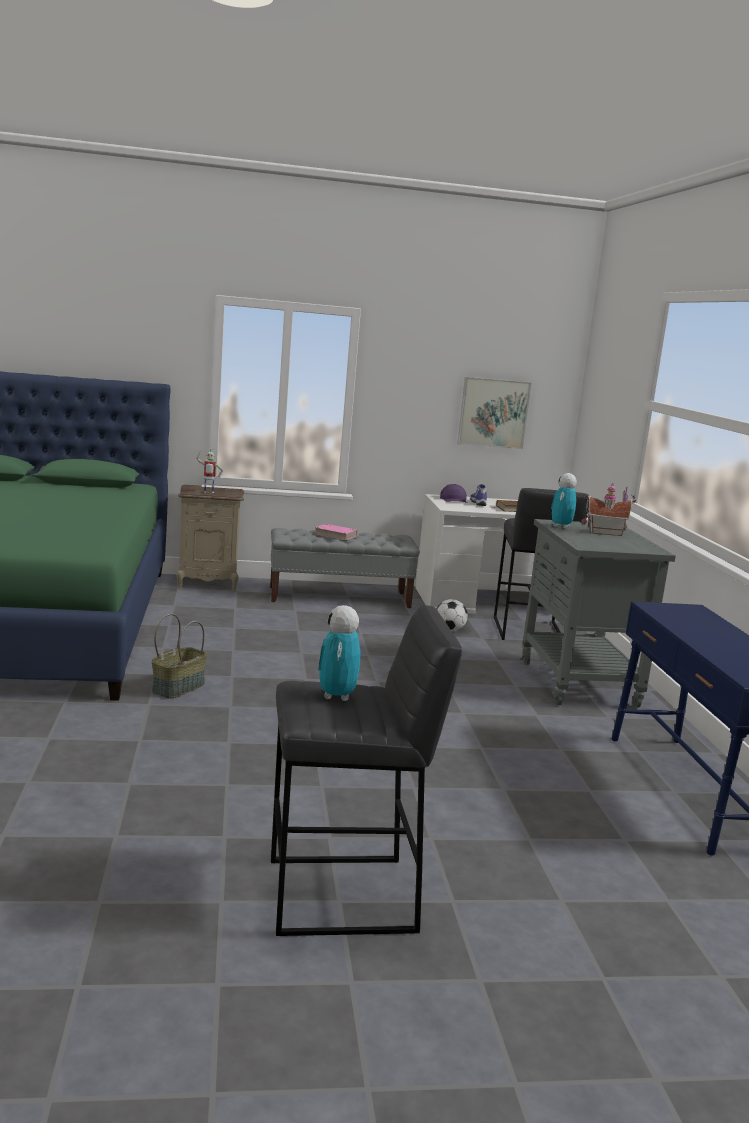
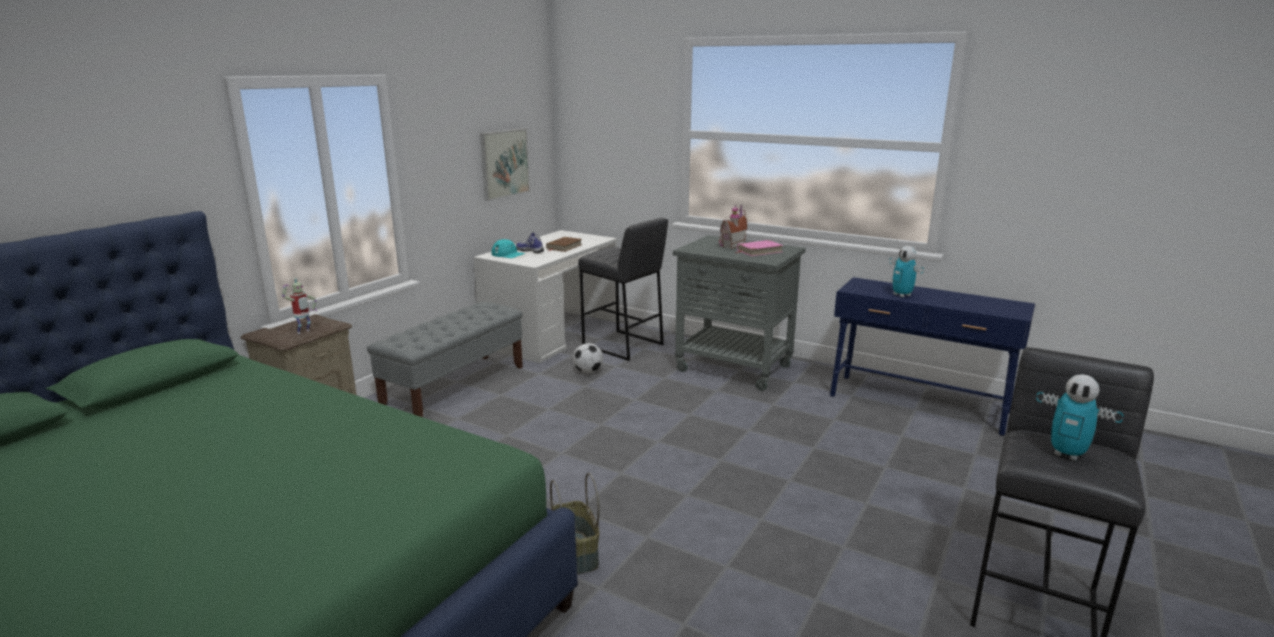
camera: 50 degrees left, 5 degrees up
pink book [315,524,357,540] -> pink book moved to [734,240,784,256]
purple cap [440,484,467,503] -> turquoise cap [492,239,526,258]
toy robot [551,473,577,528] -> toy robot moved to [889,246,924,298]

